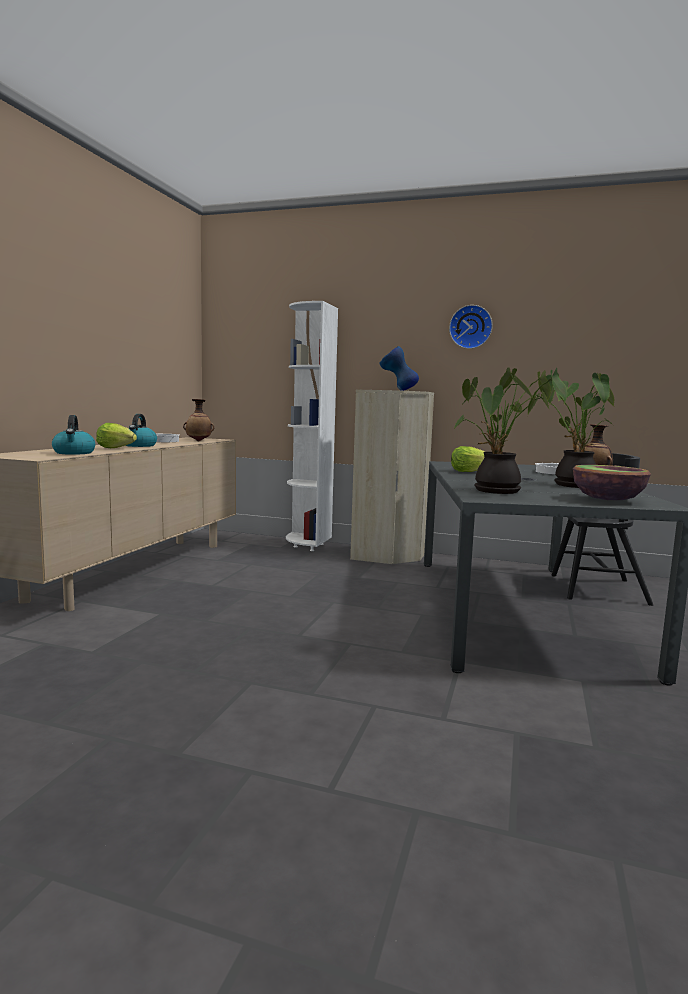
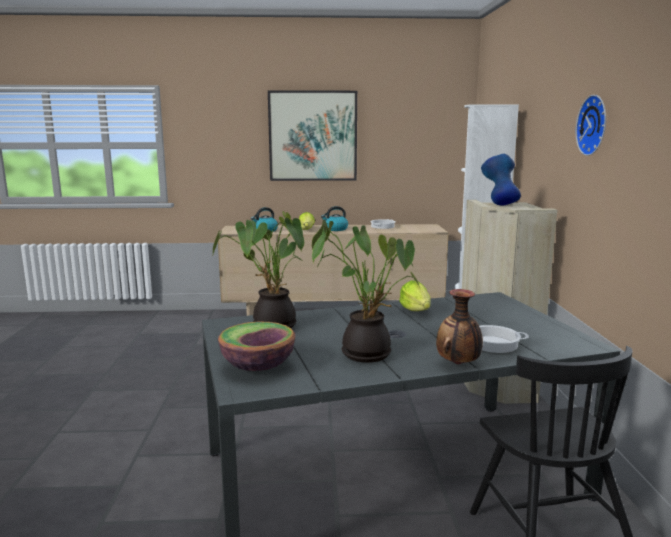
camera: 70 degrees right, 5 degrees up
vase [183,399,214,441] -> none
none -> picture [268,90,357,181]

